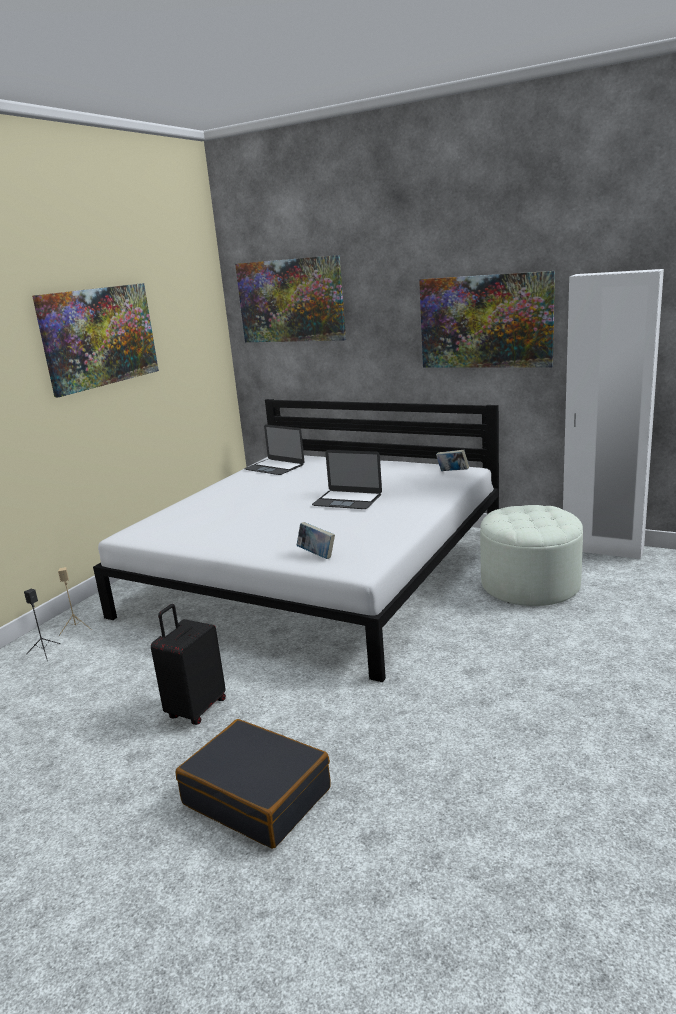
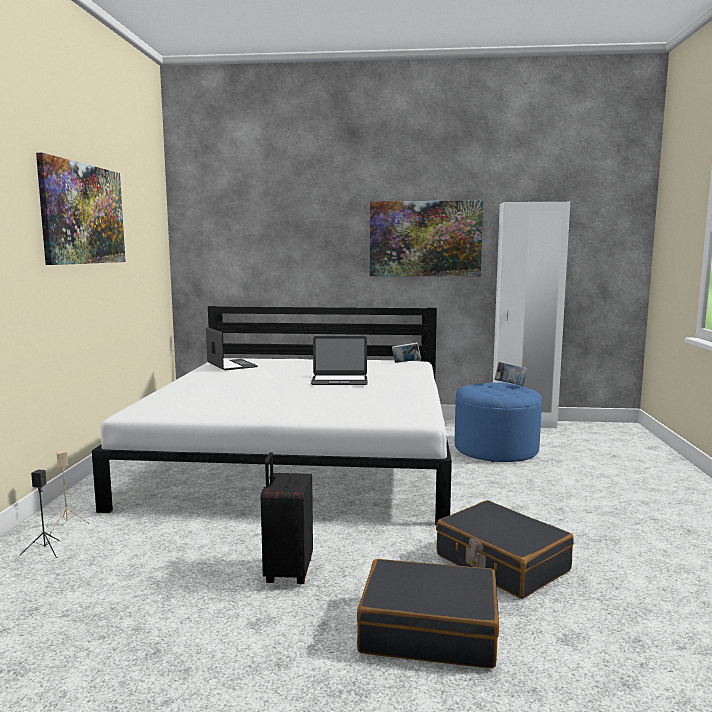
camera: 25 degrees left, 10 degrees down
picture [235,255,346,342] -> none
laptop [244,424,304,475] -> laptop turned 135 degrees counterclockwise [206,327,258,370]
book [296,522,335,559] -> book moved to [494,362,527,386]
white ottoman [480,505,583,606] -> blue ottoman [455,382,542,462]
none -> black suitcase [436,500,574,599]

